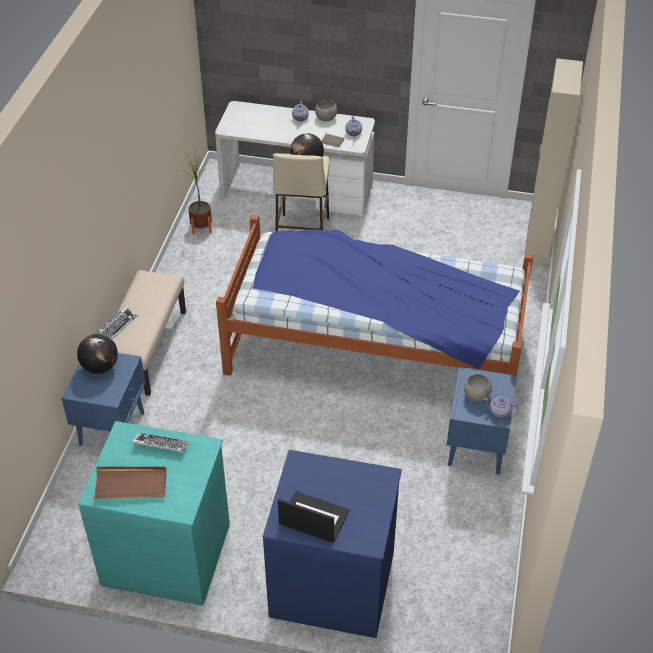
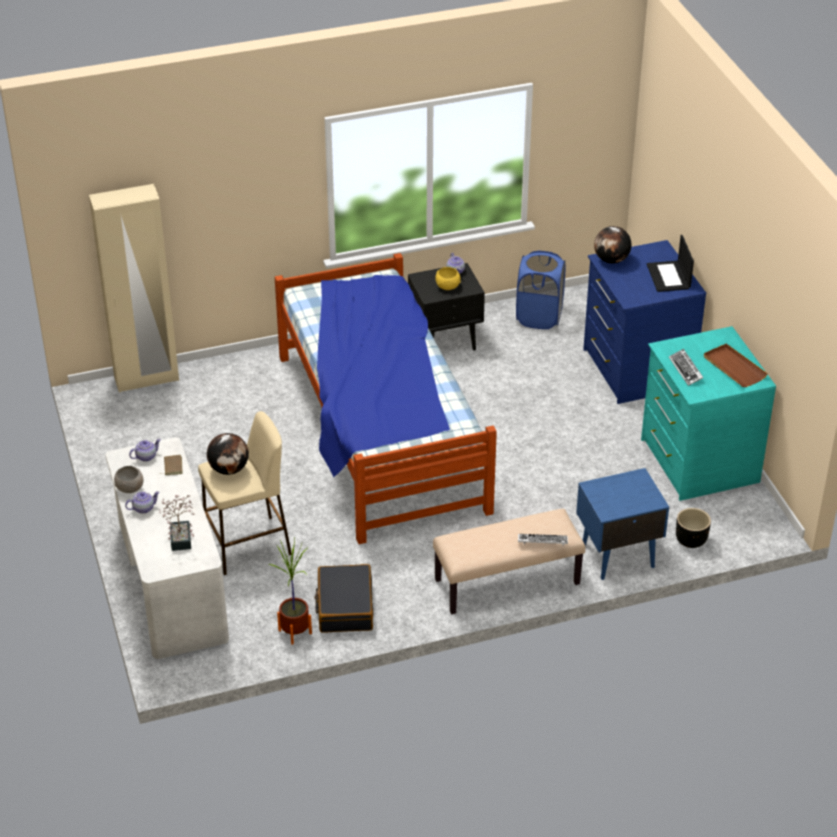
camera: 120 degrees left, 5 degrees down
globe [77,334,118,374] -> globe moved to [594,226,632,264]
blue nightstand [447,367,517,475] -> black nightstand [408,263,485,351]
grey bowl [464,374,492,402] -> yellow bowl [436,267,461,290]
none -> potted plant [159,495,195,551]
none -> black suitcase [315,564,373,633]
none -> blue laundry basket [516,250,566,329]
none -> black planter [676,508,711,548]

